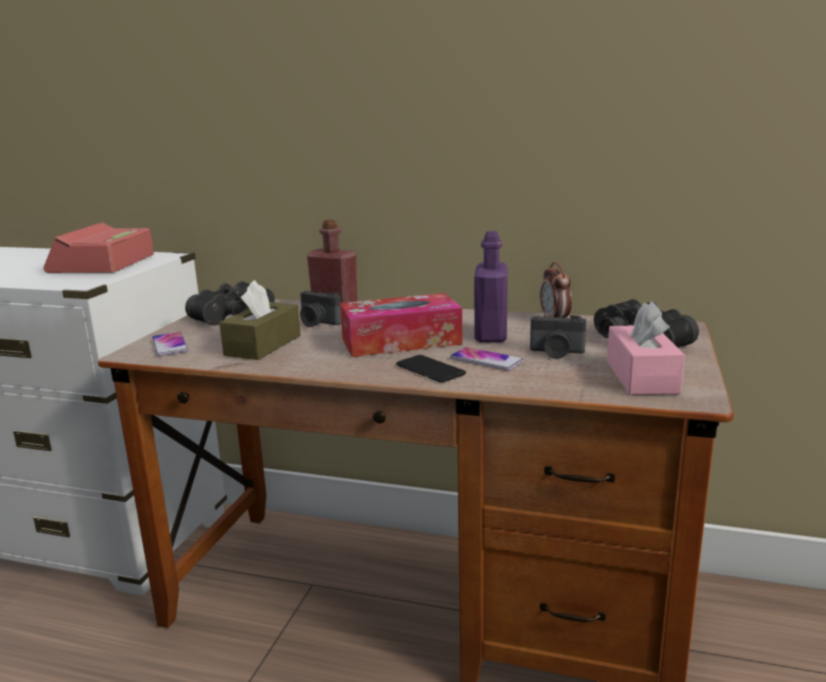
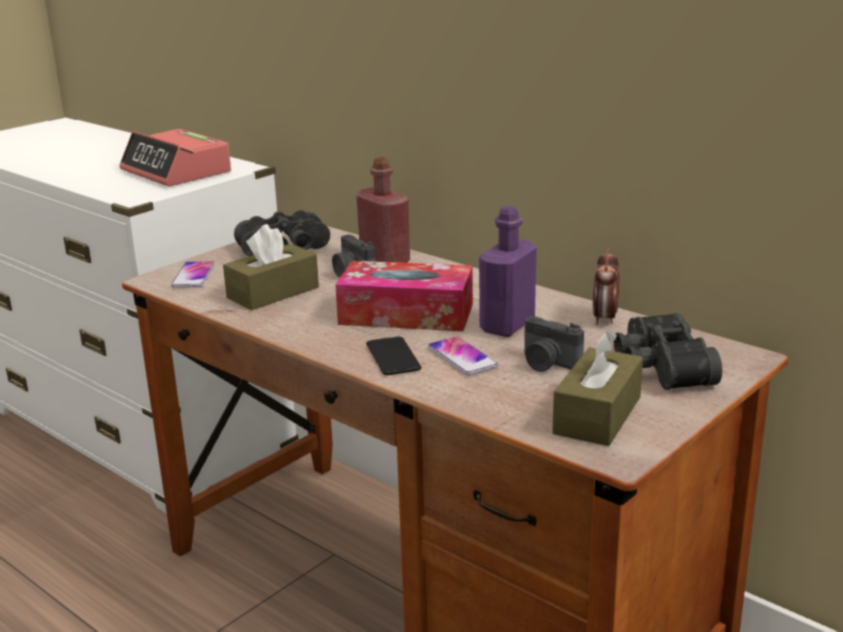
camera: 25 degrees right, 5 degrees up
alarm clock [44,222,154,273] -> alarm clock turned 75 degrees counterclockwise [119,129,231,186]
pink tissue box [607,301,685,395] -> brown tissue box [552,331,643,446]

